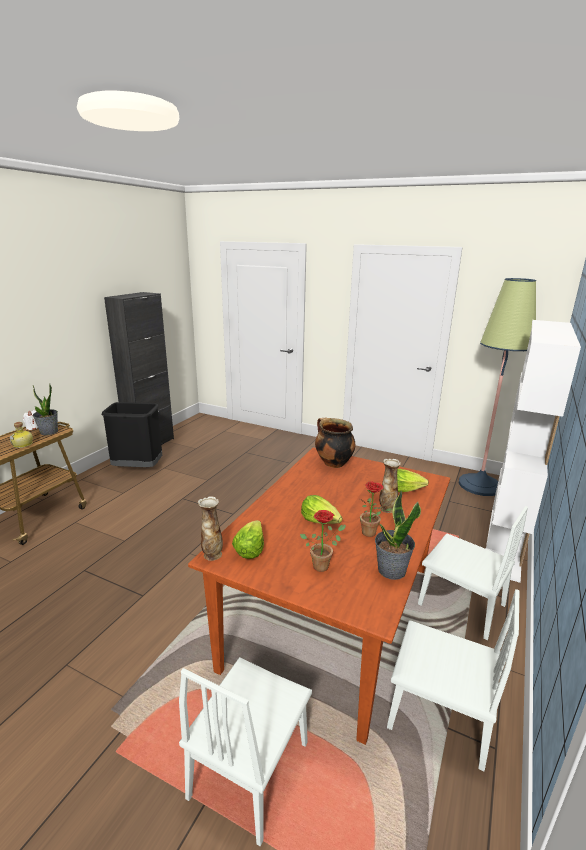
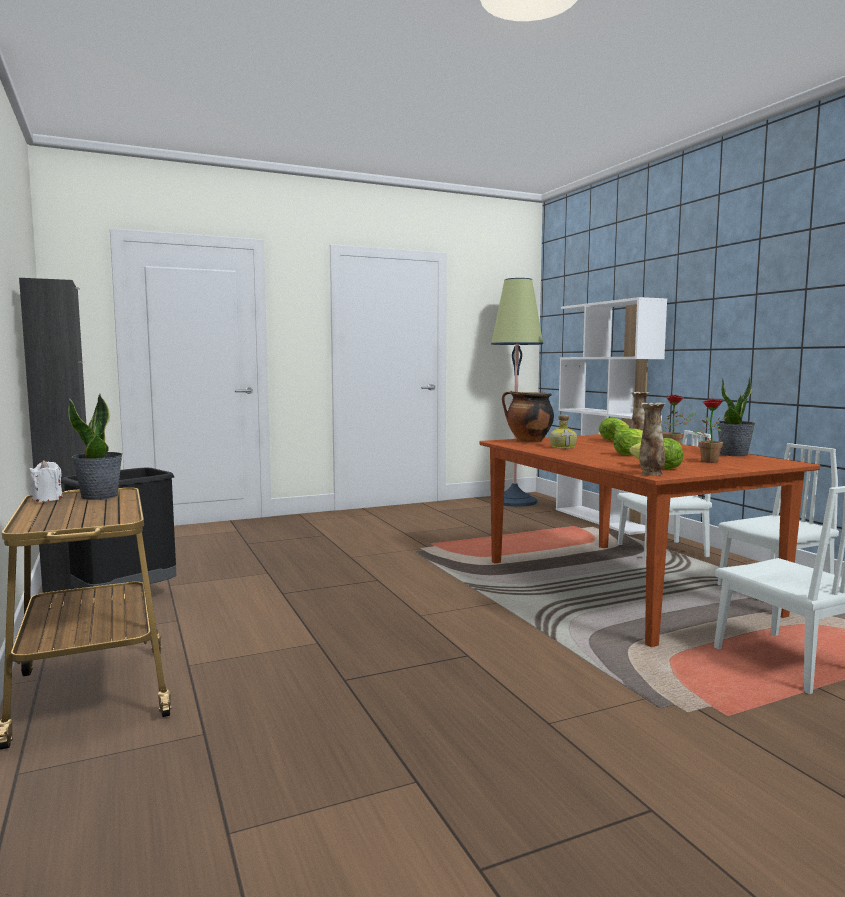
camera: 50 degrees left, 15 degrees down
bottle [10,422,33,448] -> bottle moved to [550,415,577,449]

